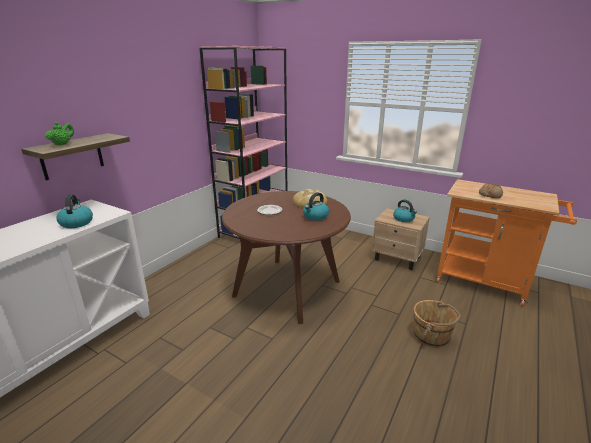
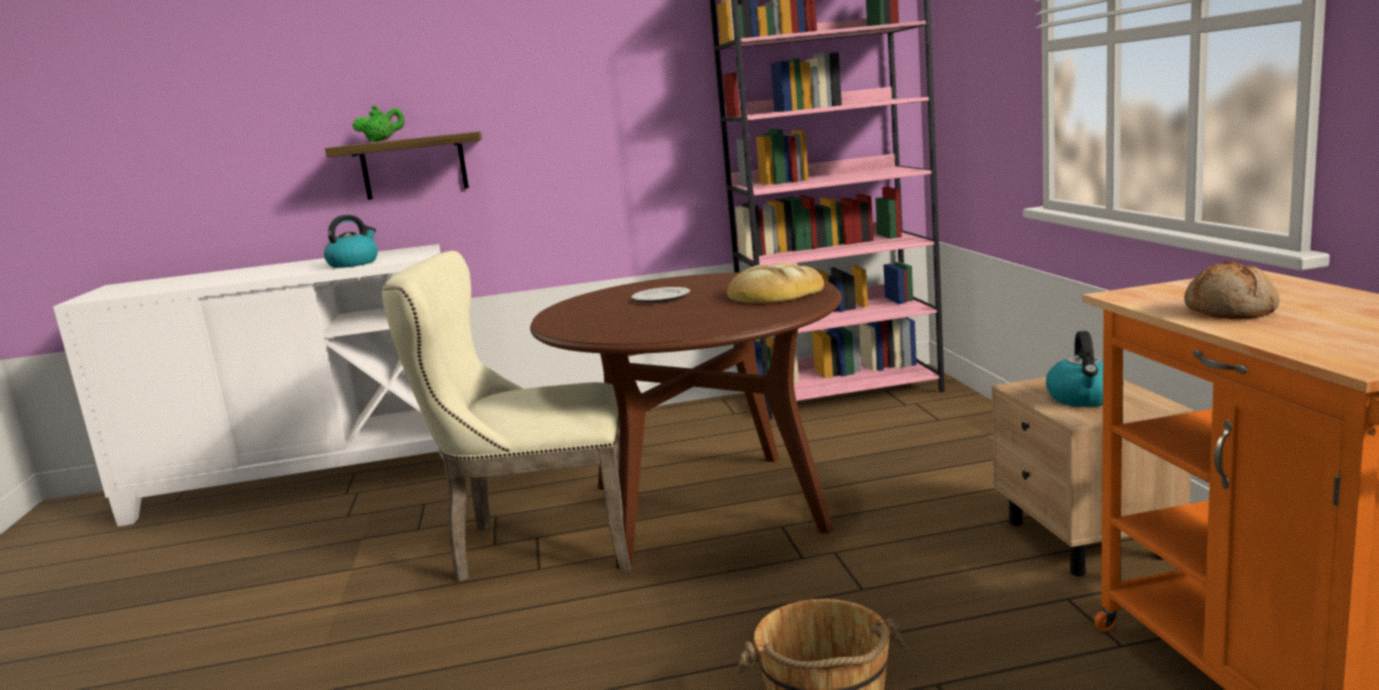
camera: 50 degrees right, 10 degrees down
kettle [303,192,329,221] -> none
none -> beige chair [382,251,631,582]

